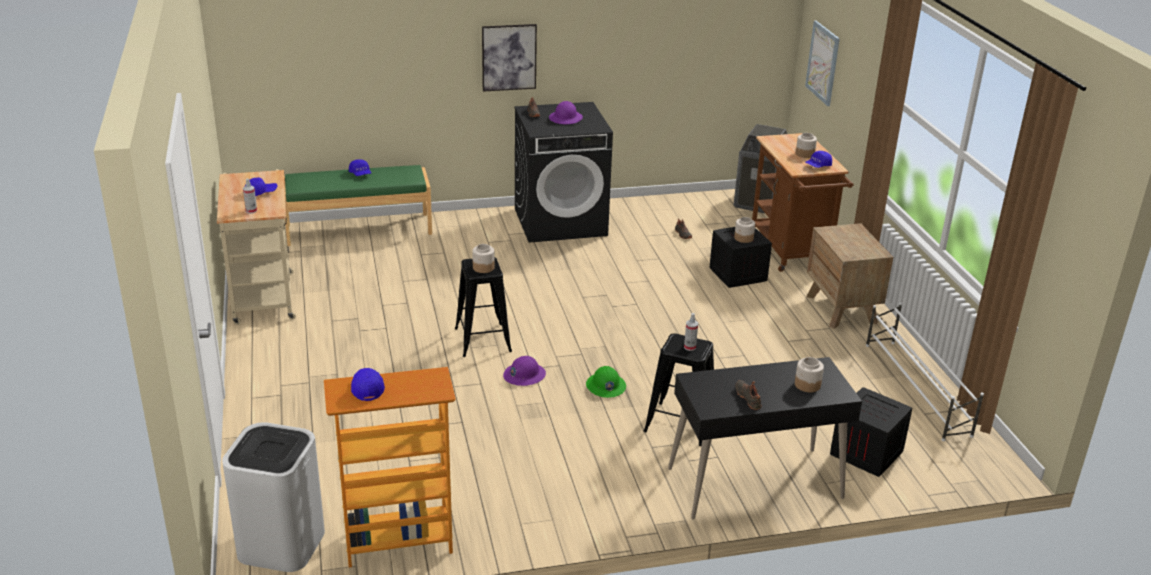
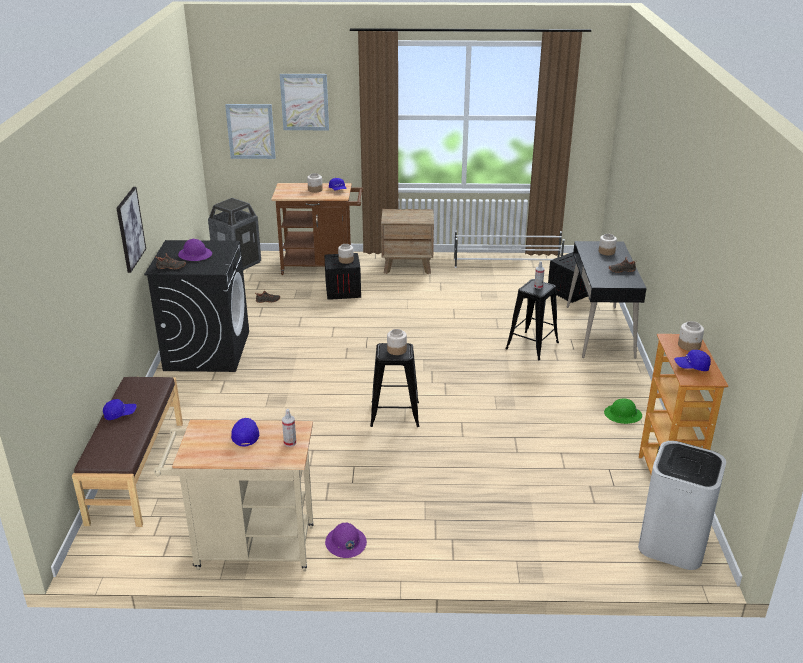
camera: 75 degrees left, 0 degrees up
green bench [284,165,432,246] -> brown bench [72,377,183,527]
purple hard hat [503,356,546,386] -> purple hard hat moved to [325,522,367,558]
green hard hat [586,366,626,398] -> green hard hat moved to [604,398,642,424]
none -> picture [280,74,329,130]
none -> jar [678,321,704,351]

